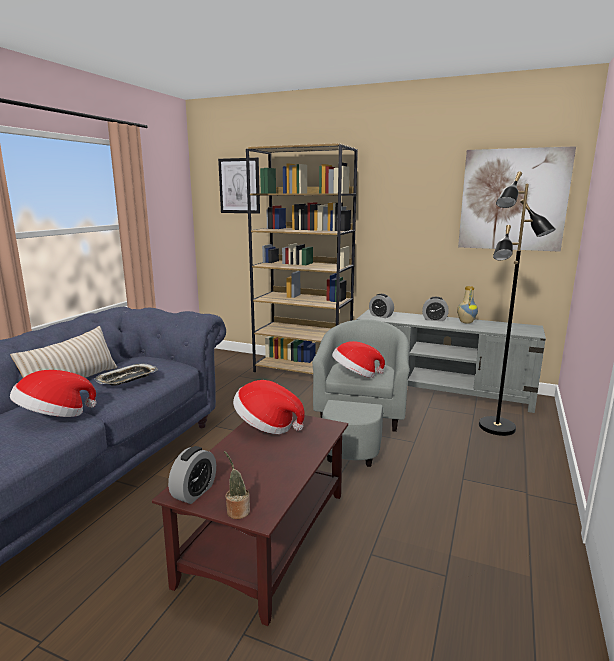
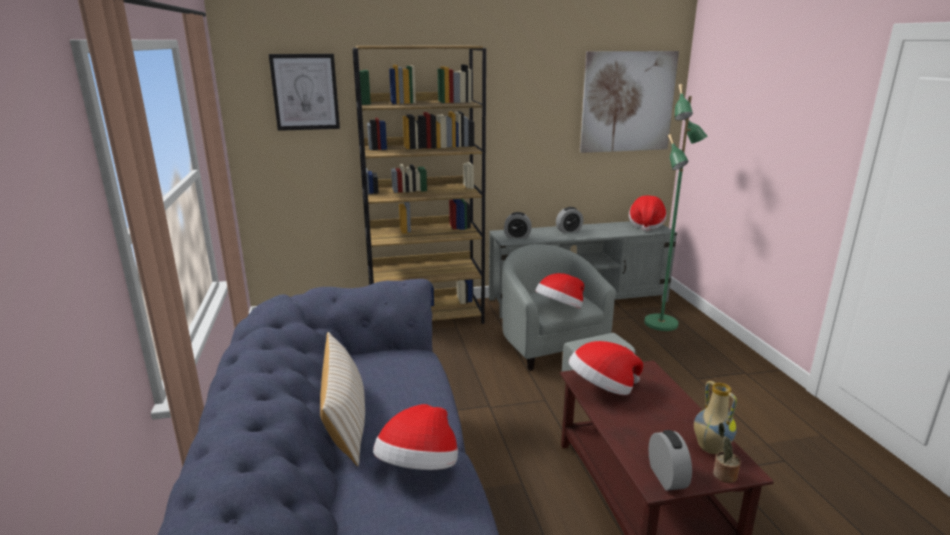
camera: 35 degrees left, 5 degrees up
tray [94,363,158,386] -> none
vase [457,286,478,324] -> vase moved to [694,381,737,454]
black floor lamp [479,172,556,436] -> green floor lamp [644,84,707,331]
none -> hat [629,196,667,231]

